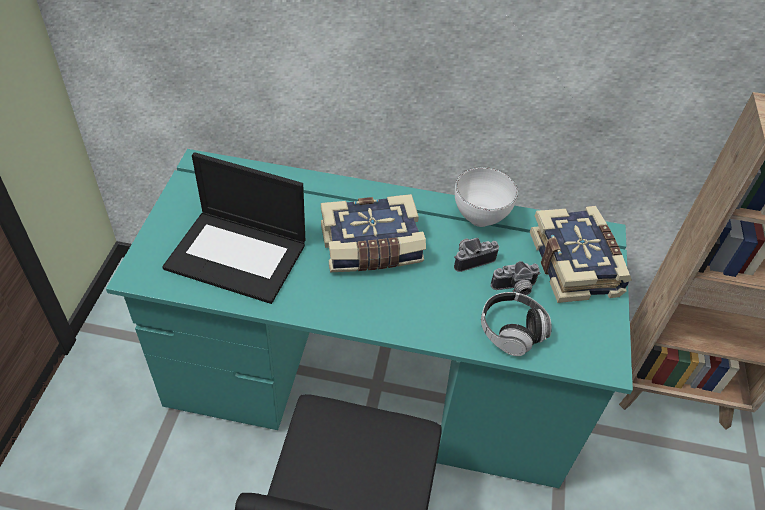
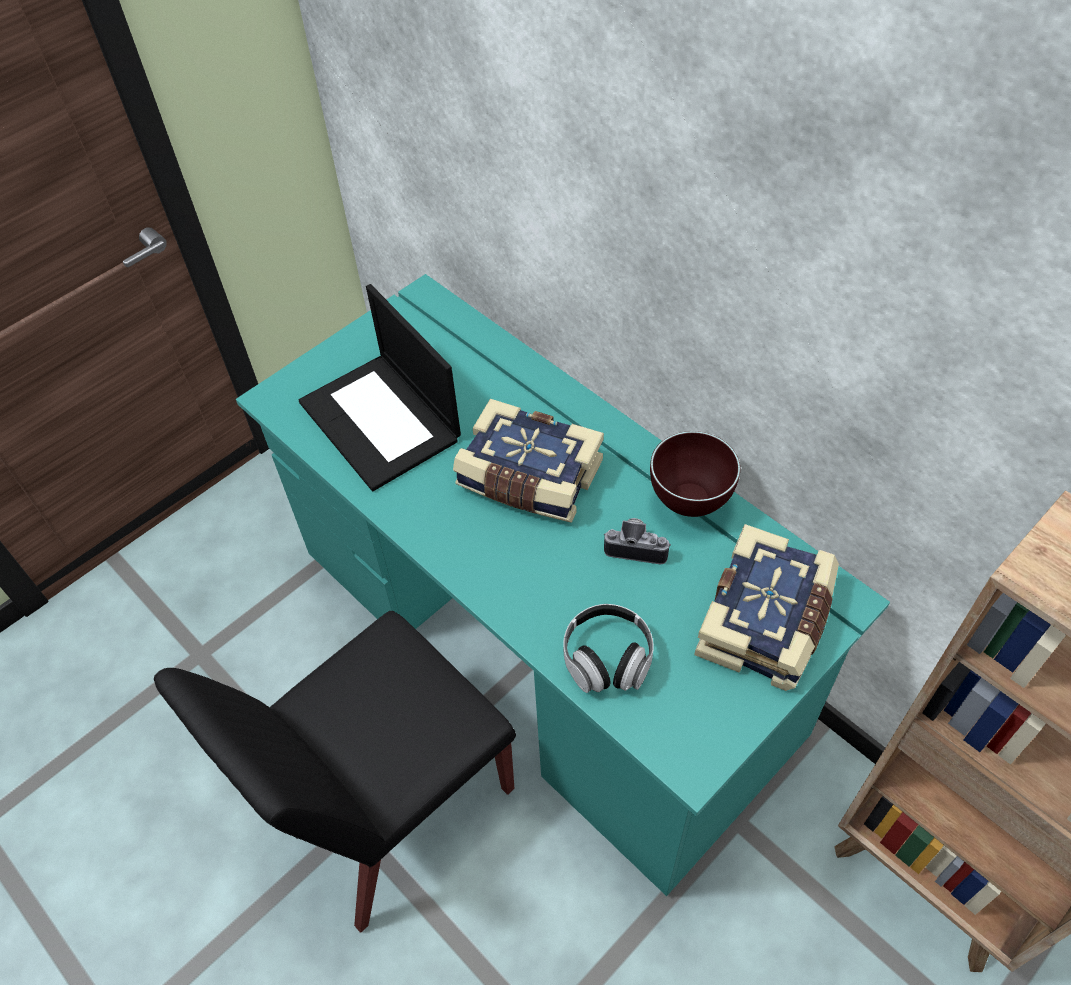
camera: 40 degrees right, 5 degrees up
white bowl [455,167,518,227] -> brown bowl [650,431,740,517]
camera [491,261,541,296] -> none

